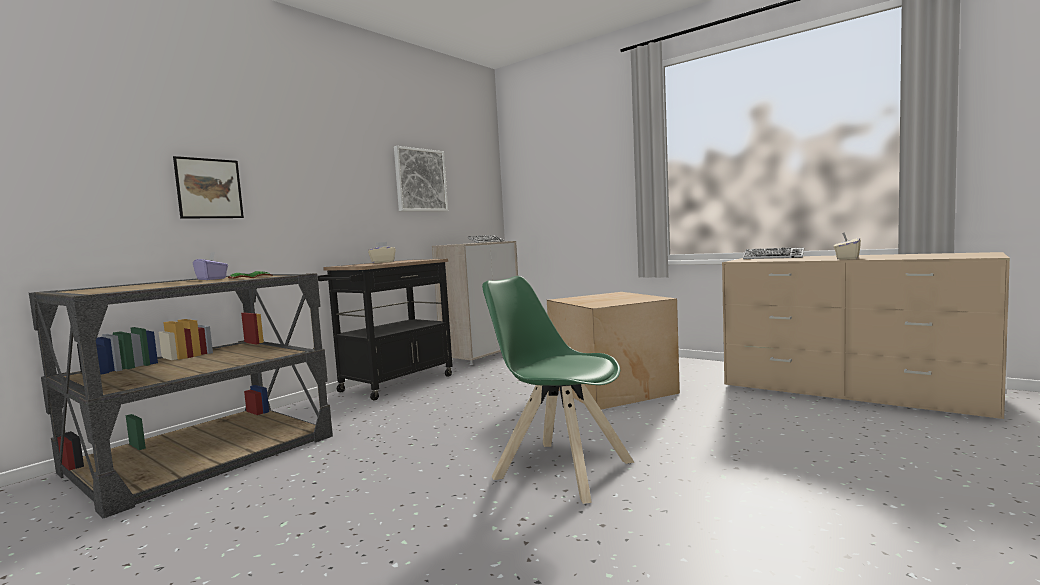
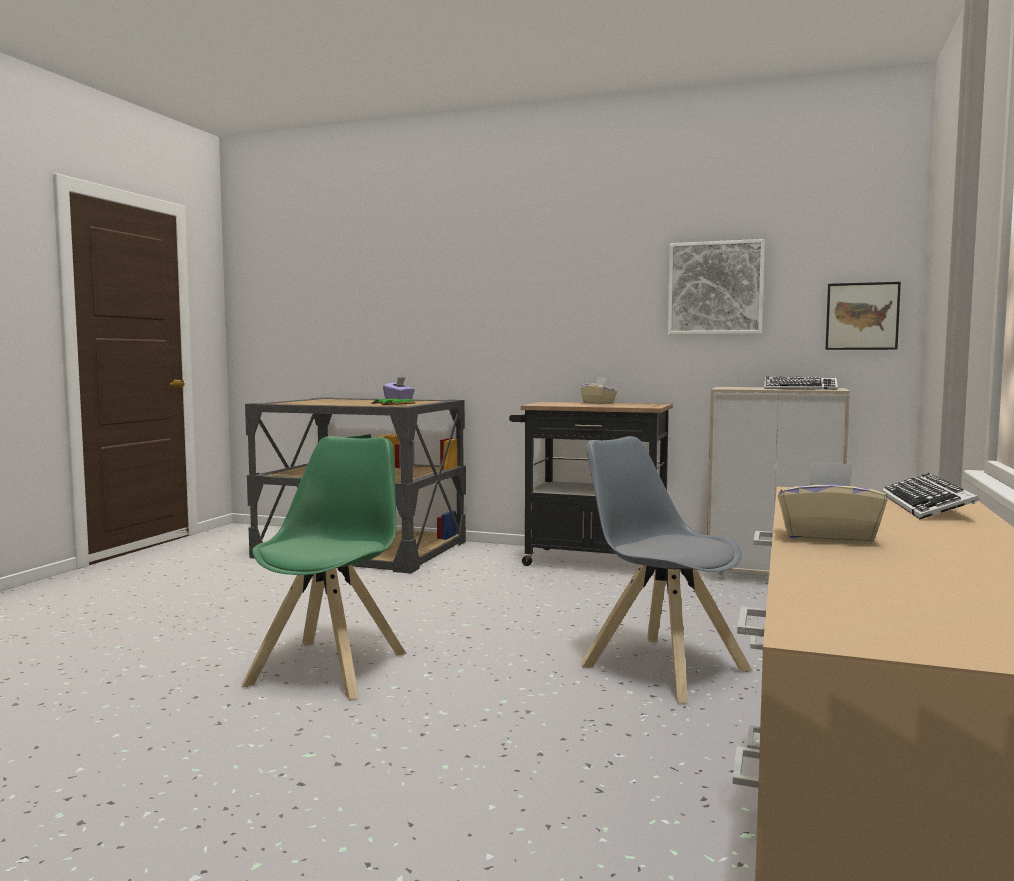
camera: 70 degrees right, 0 degrees up
picture [173,156,244,219] -> picture moved to [825,282,901,350]
cardboard box [547,292,680,410] -> grey chair [580,436,753,703]

